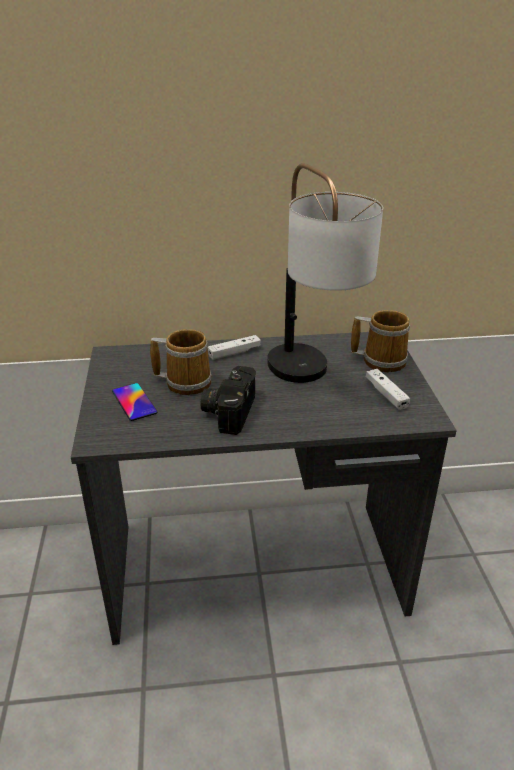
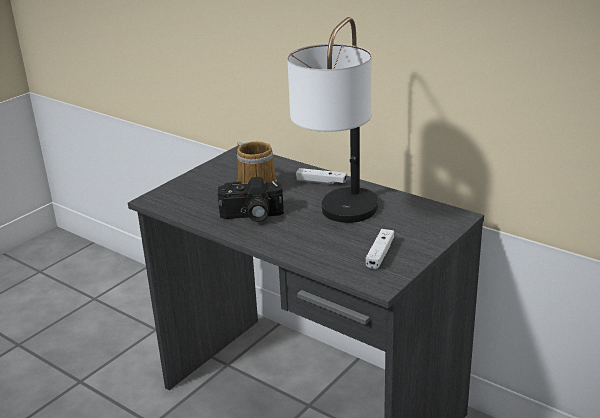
camera: 45 degrees right, 5 degrees down
phone [112,383,157,421] -> none
camera [201,366,256,435] -> camera turned 150 degrees counterclockwise [218,177,284,222]
mug [351,310,410,372] -> none

